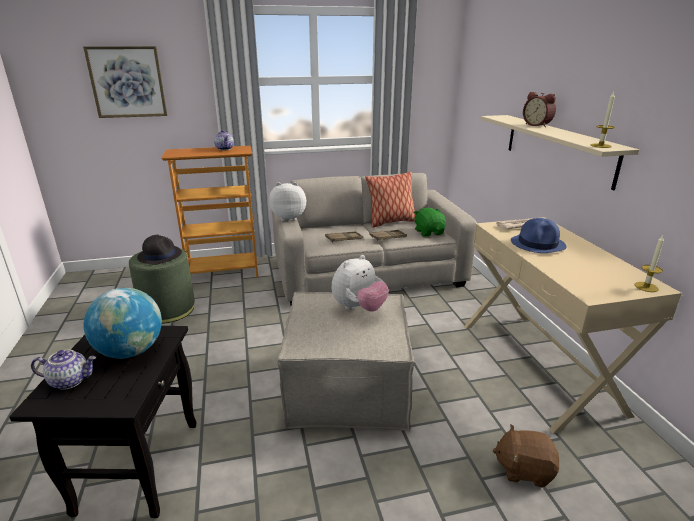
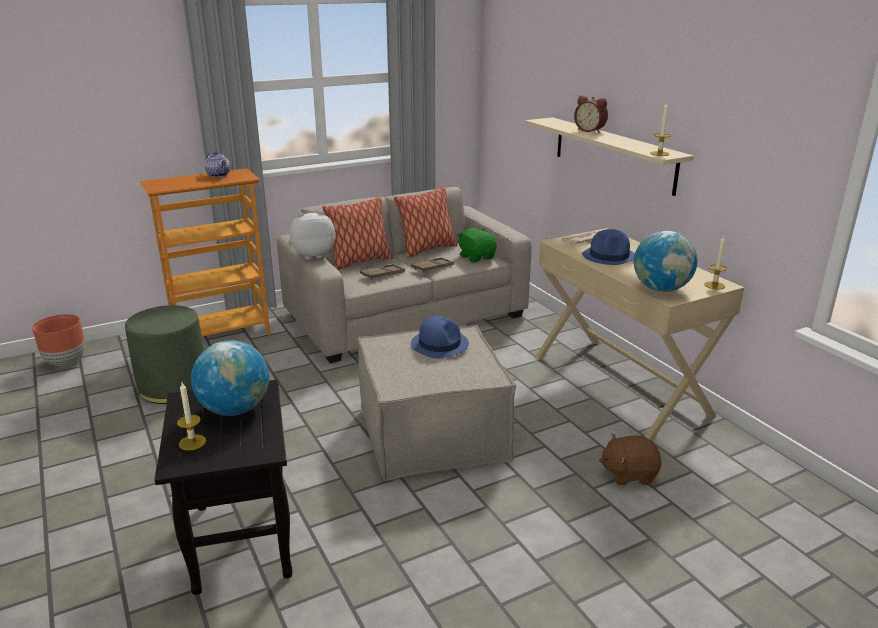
camera: 15 degrees left, 0 degrees up
teapot [31,350,96,390] -> candle [177,383,206,451]
picture [83,46,167,118] -> none
black hat [137,235,182,265] -> none
plush toy [332,255,389,312] -> blue hat [411,315,469,359]
none -> brown planter [32,314,85,366]
none -> pillow [322,197,393,270]
none -> globe [634,231,698,292]

